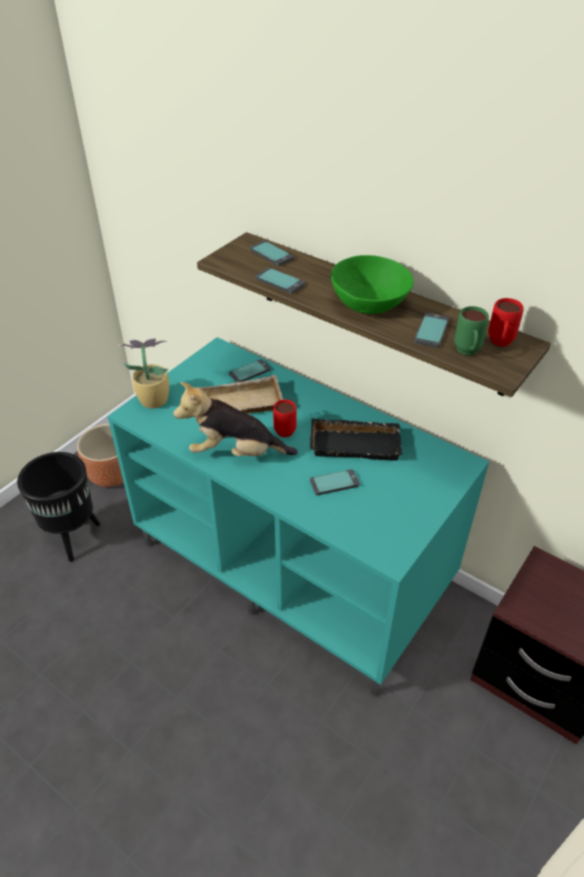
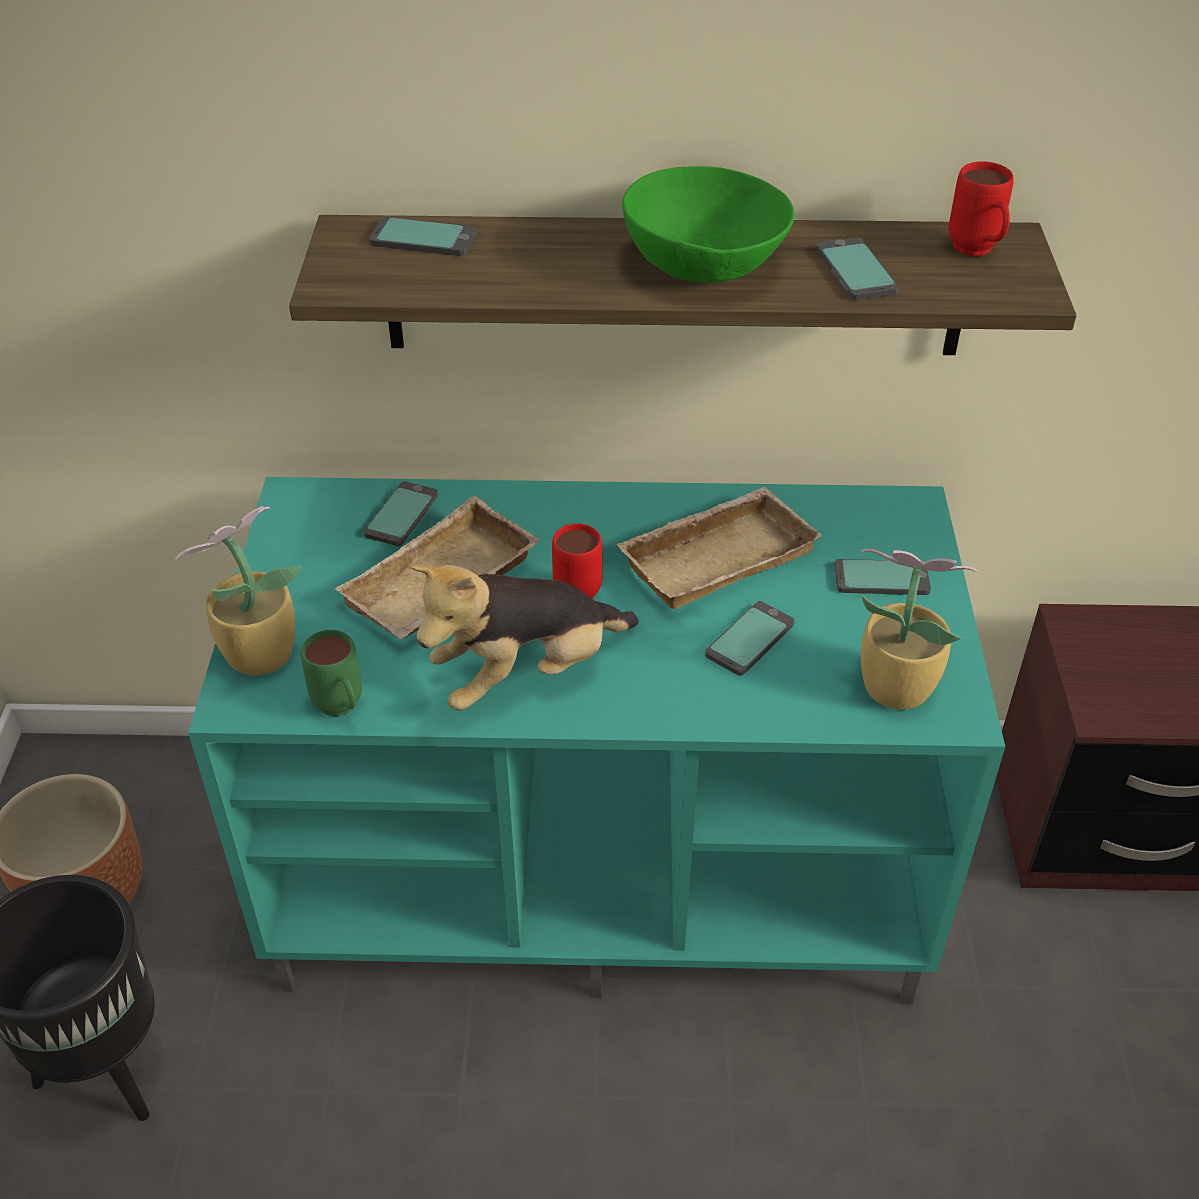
camera: 35 degrees left, 0 degrees up
phone [255,268,305,294] -> phone moved to [834,559,931,595]
black tray [310,418,402,460] -> beige tray [616,487,822,609]
green mug [454,306,489,355] -> green mug moved to [301,630,362,716]
none -> potted plant [861,548,978,710]

